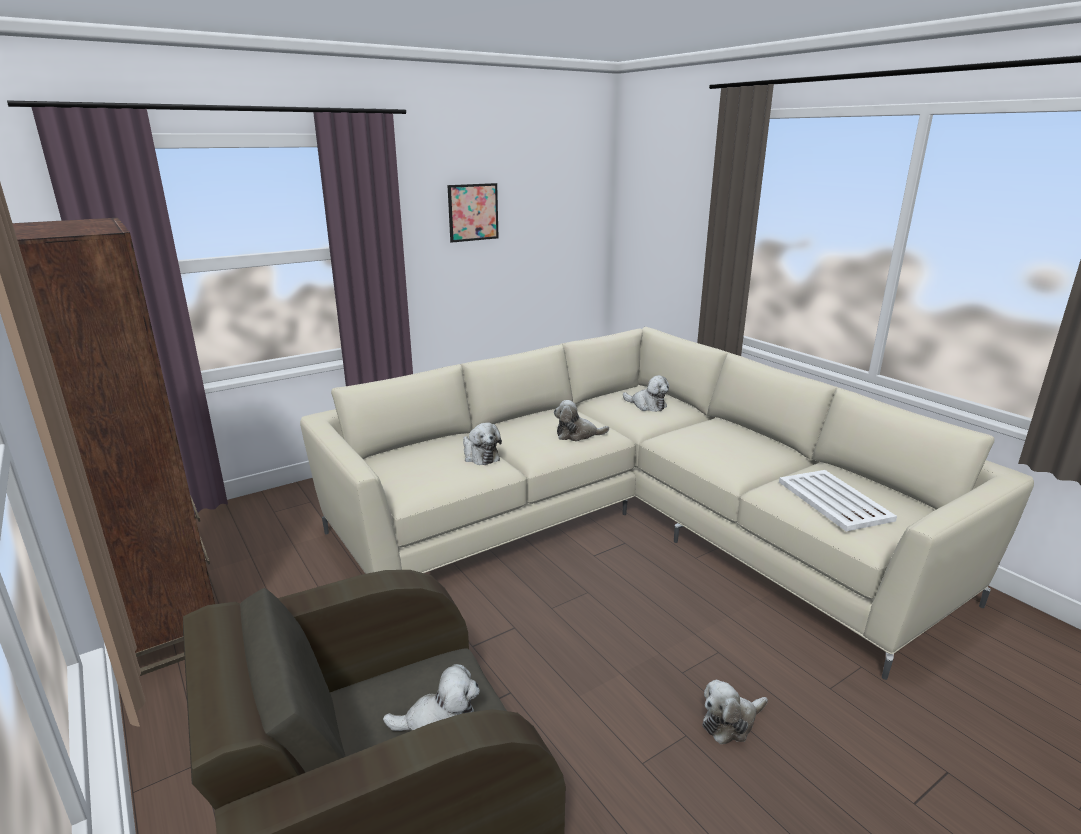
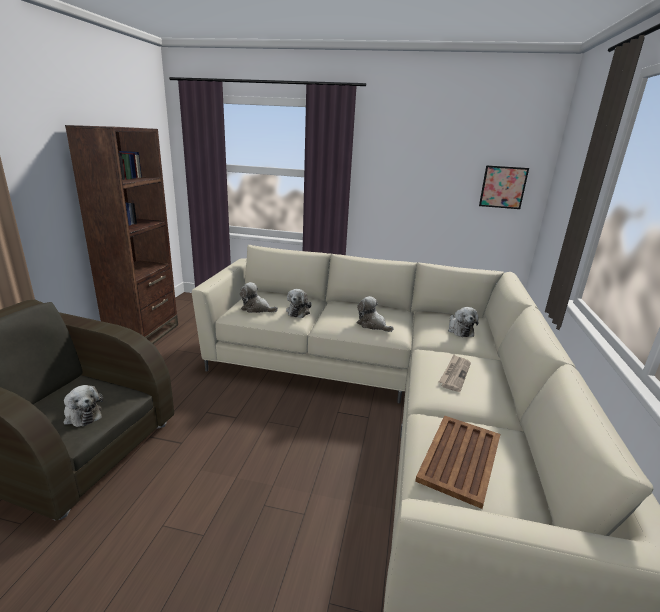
camera: 45 degrees right, 0 degrees up
picture [447,183,499,243] -> picture moved to [479,165,529,209]
plush toy [702,680,768,744] -> plush toy moved to [240,282,278,313]
white tray [779,470,897,531] -> brown tray [415,415,500,509]
none -> newspaper [439,355,471,392]

